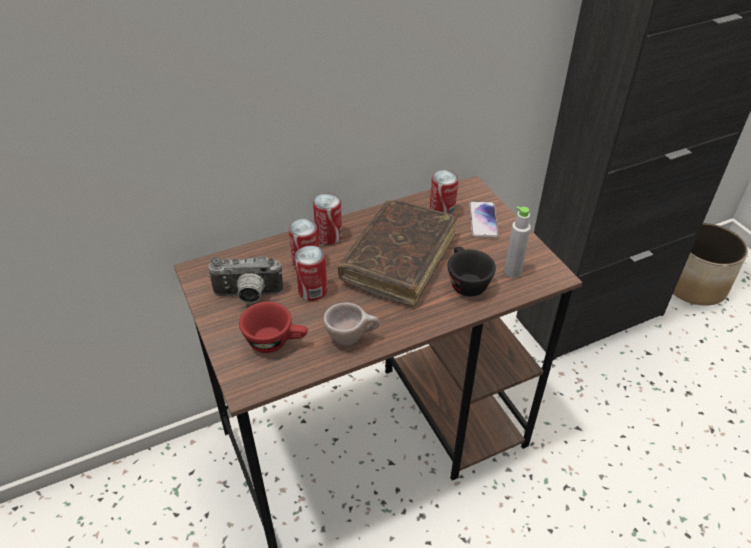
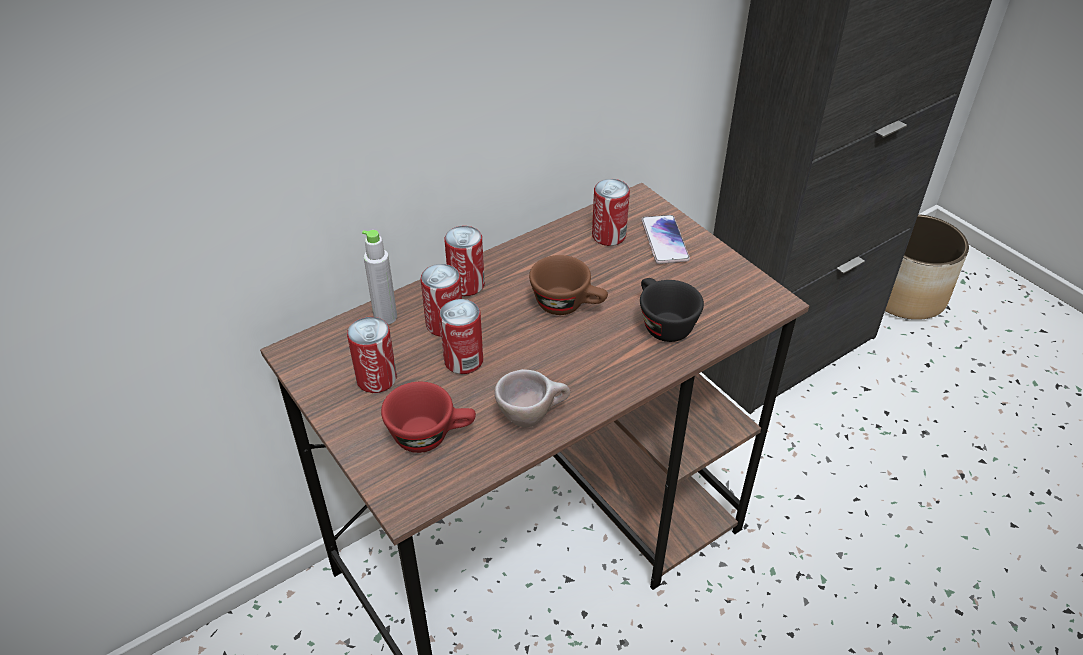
camera: 10 degrees left, 0 degrees up
camera [208,257,283,303] -> can [347,317,397,393]
brown book [338,200,457,306] -> brown cup [529,255,608,315]
grey bottle [504,206,531,278] -> grey bottle moved to [362,230,397,325]

